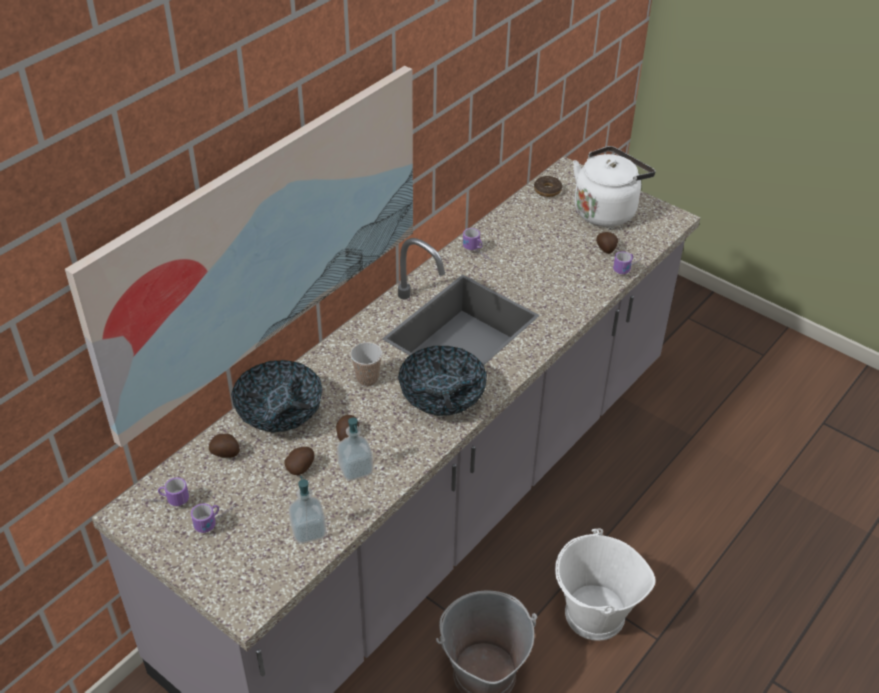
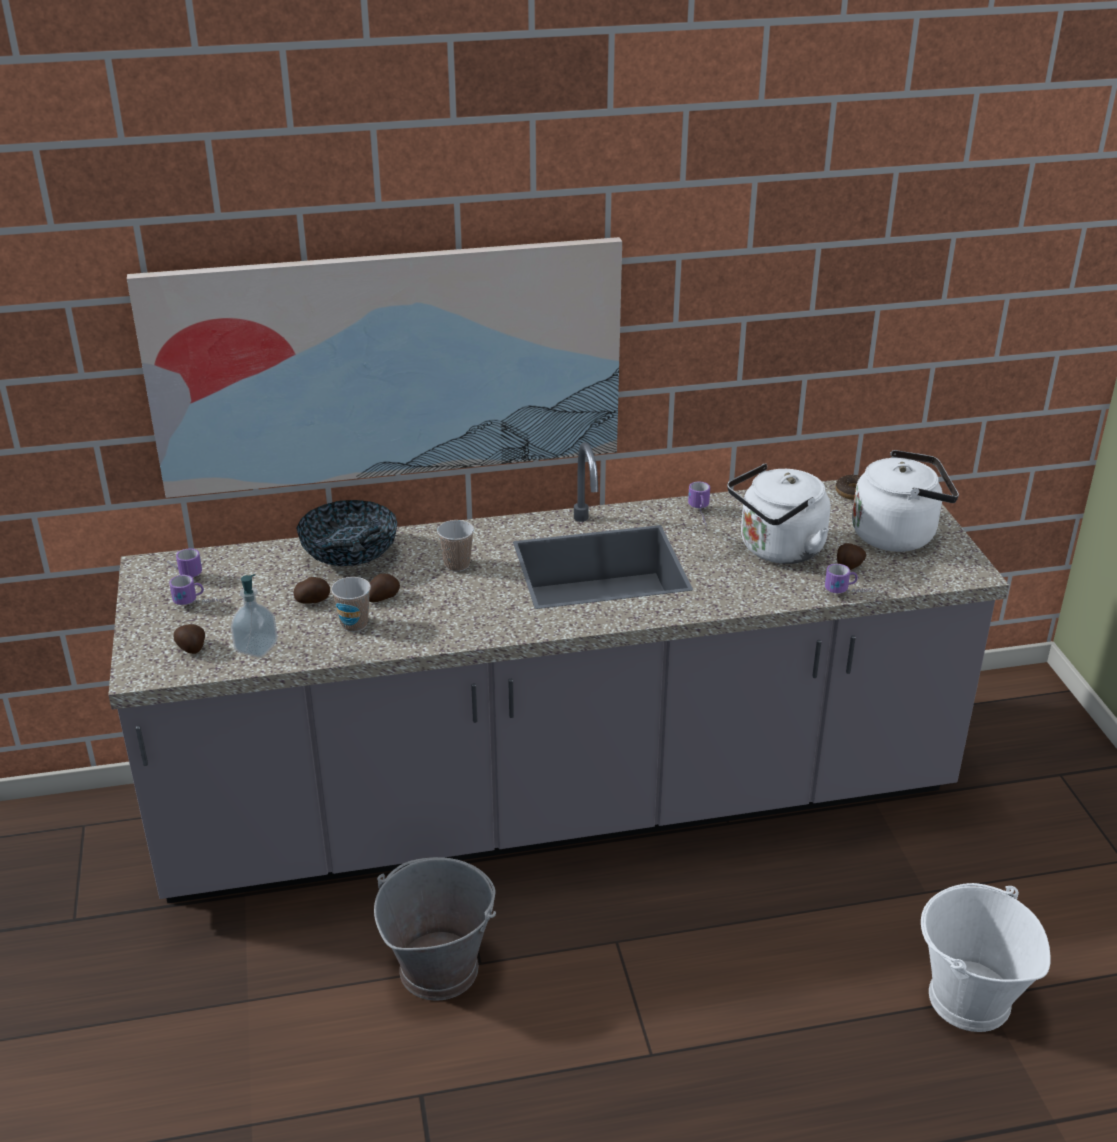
camera: 40 degrees right, 10 degrees down
potato [209,434,240,458] -> potato moved to [173,624,205,654]
soap dispenser [337,417,373,481] -> cup [331,577,371,632]
bowl [398,346,487,416] -> none
white bucket [555,528,656,641] -> white bucket moved to [921,883,1051,1032]
none -> white kettle [727,463,831,564]

